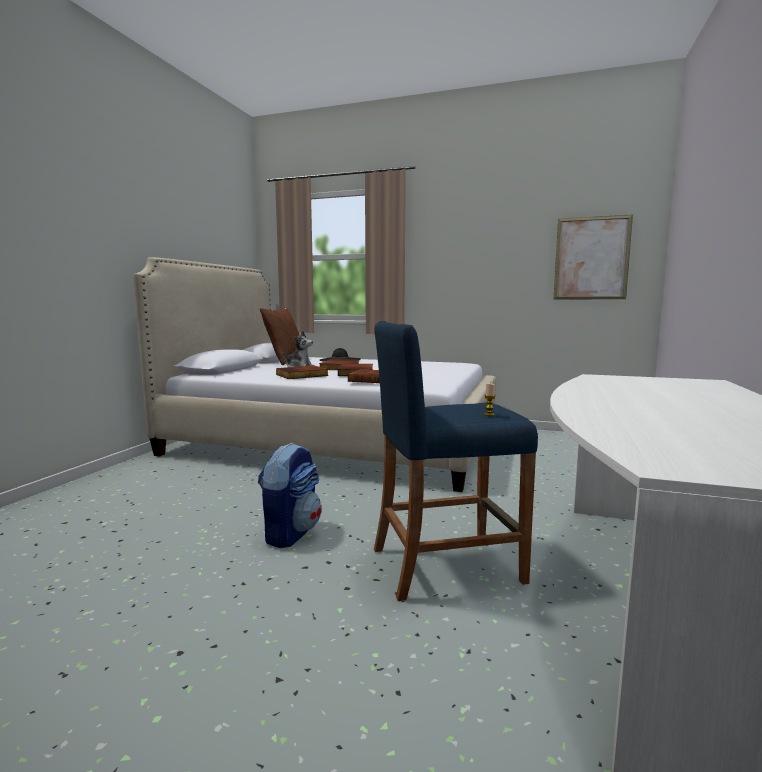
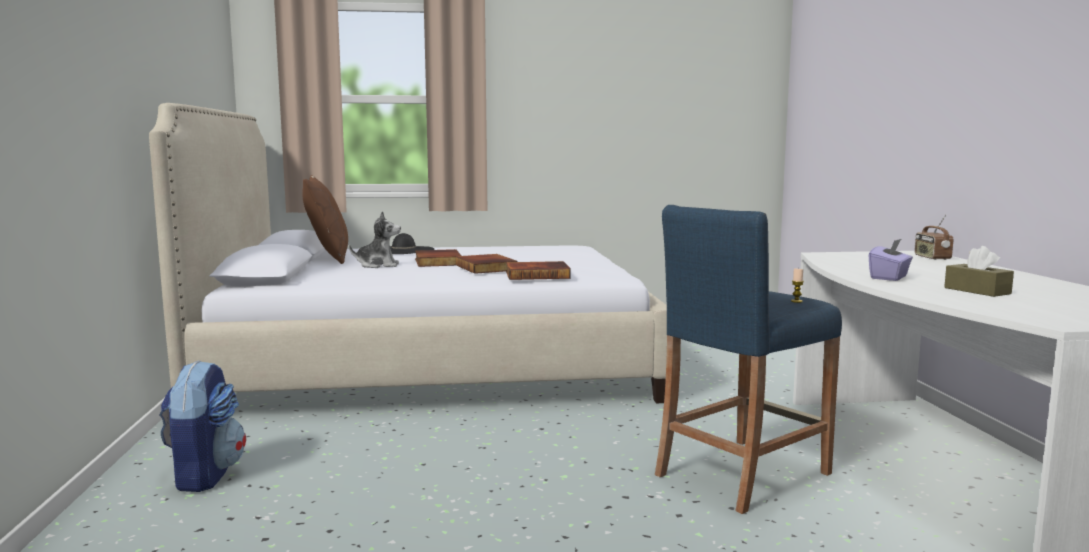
camera: 25 degrees left, 0 degrees up
backpack [258,443,321,548] -> backpack moved to [159,360,246,492]
book [276,365,329,379] -> none
picture [554,215,633,299] -> none
none -> purple tissue box [869,239,913,281]
none -> radio [915,215,953,260]
none -> brown tissue box [944,246,1014,297]

